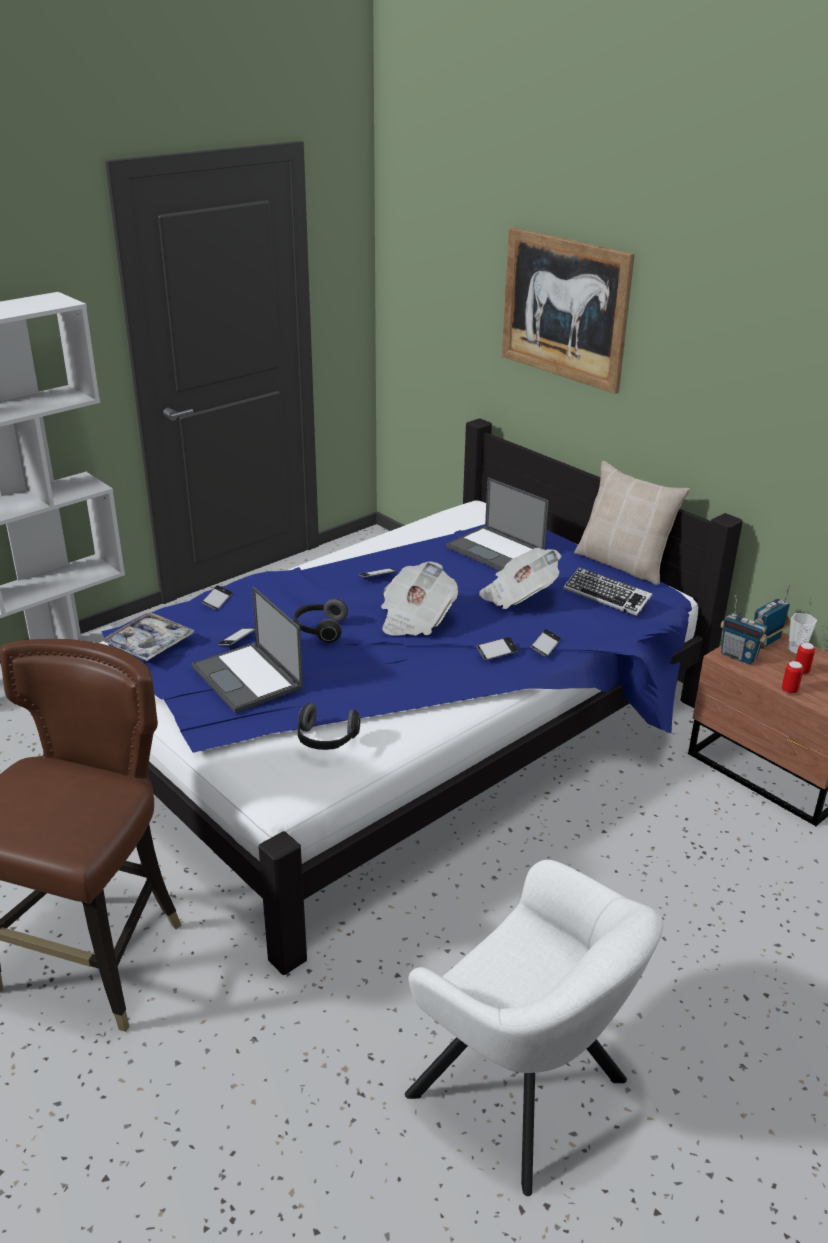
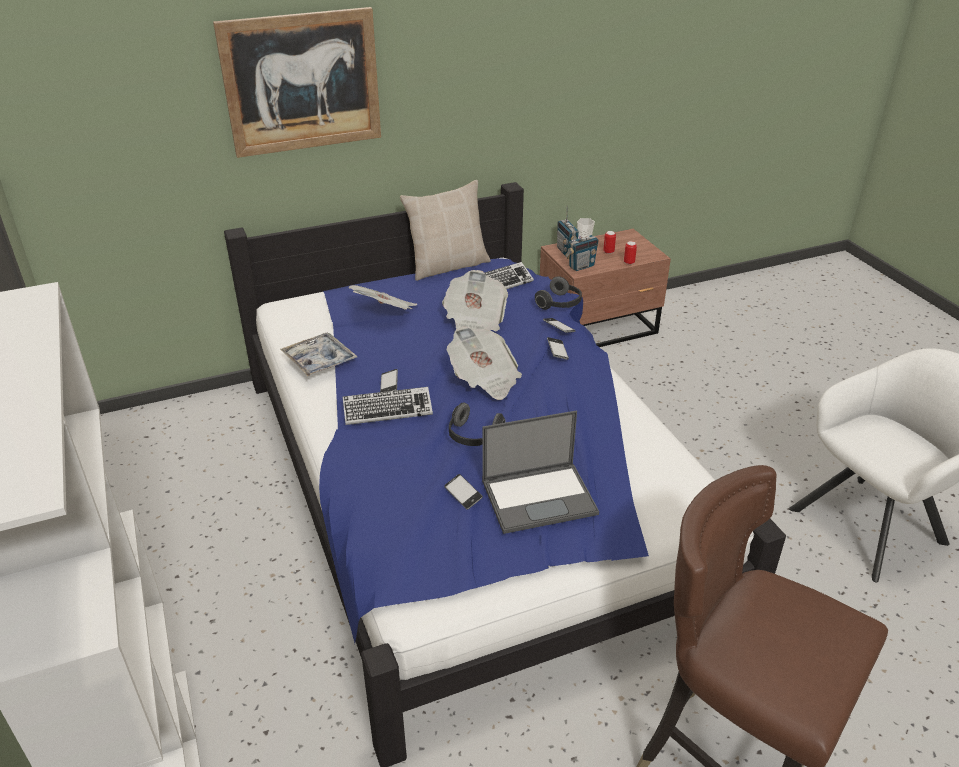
camera: 70 degrees left, 5 degrees up
tray [101,612,194,661] -> tray moved to [280,333,357,376]
phone [202,585,232,610] -> none
headphones [298,703,361,750] -> headphones moved to [535,276,582,310]
laptop [446,477,549,571] -> newspaper [348,285,418,310]
none -> keyboard [342,387,433,425]

